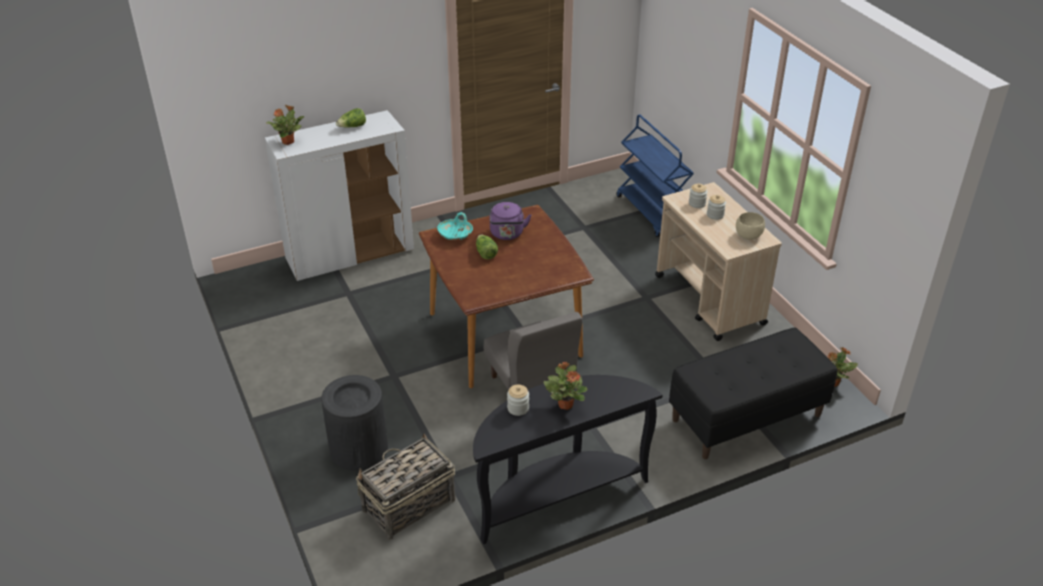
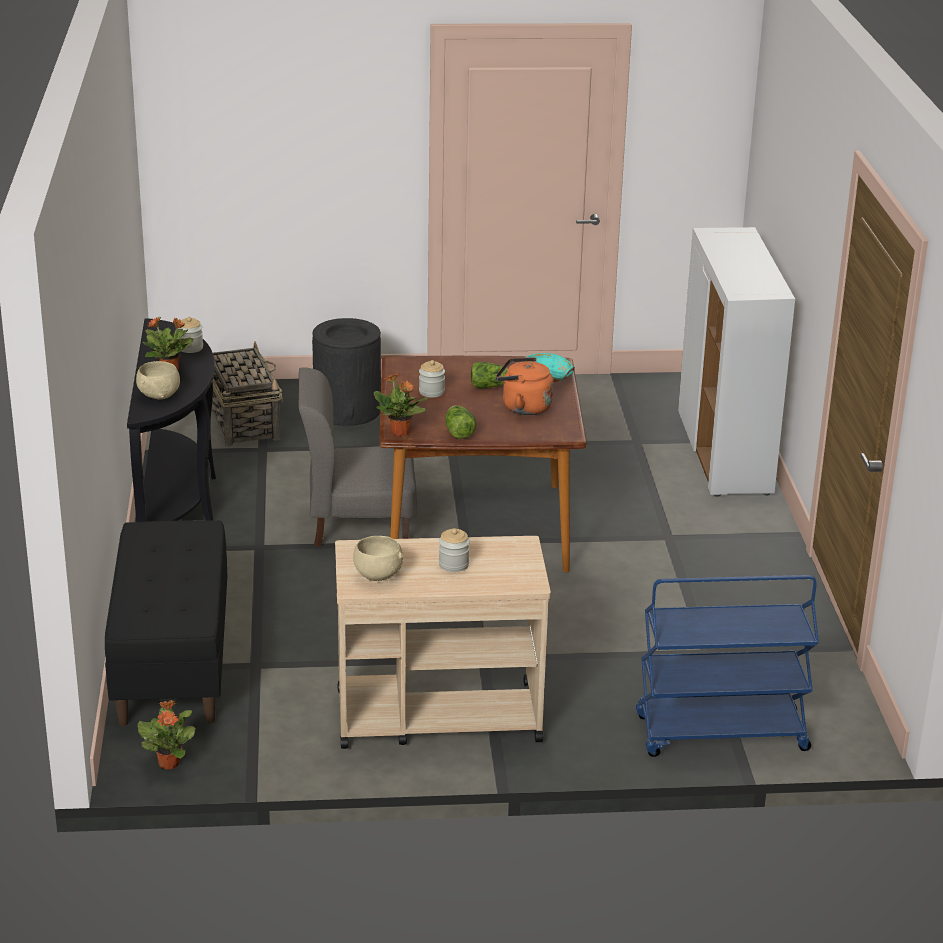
camera: 110 degrees right, 10 degrees down
potted plant [266,105,304,145] -> potted plant moved to [374,373,428,437]
lettuce [336,108,366,128] -> lettuce moved to [445,405,476,439]
purple kettle [490,202,531,240] -> orange kettle [496,357,553,415]
jar [689,184,708,208] -> jar moved to [419,360,445,398]
none -> beige bowl [136,361,180,399]

